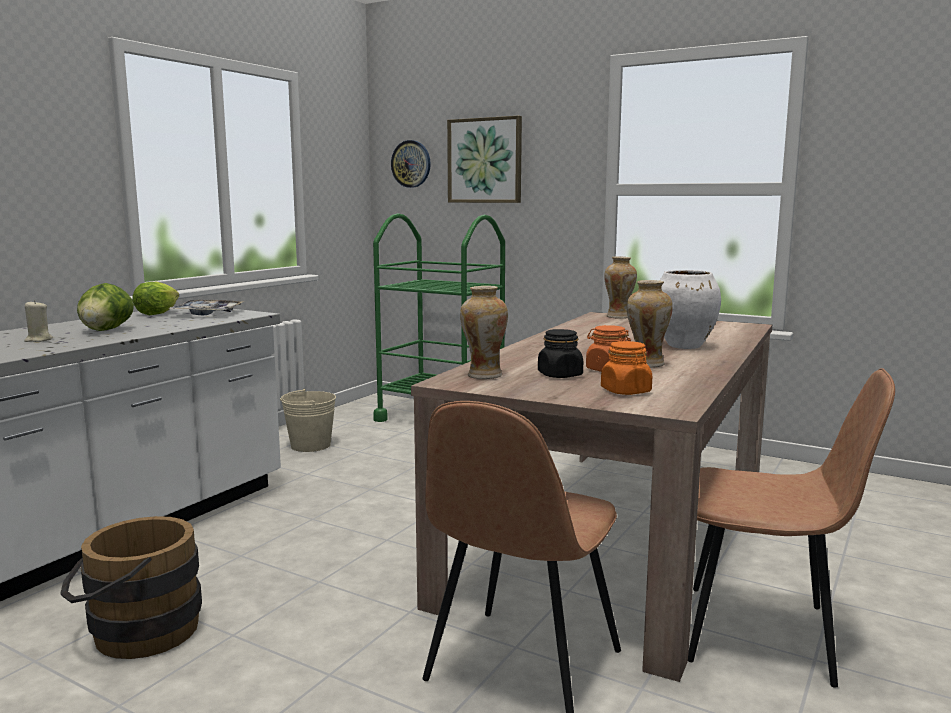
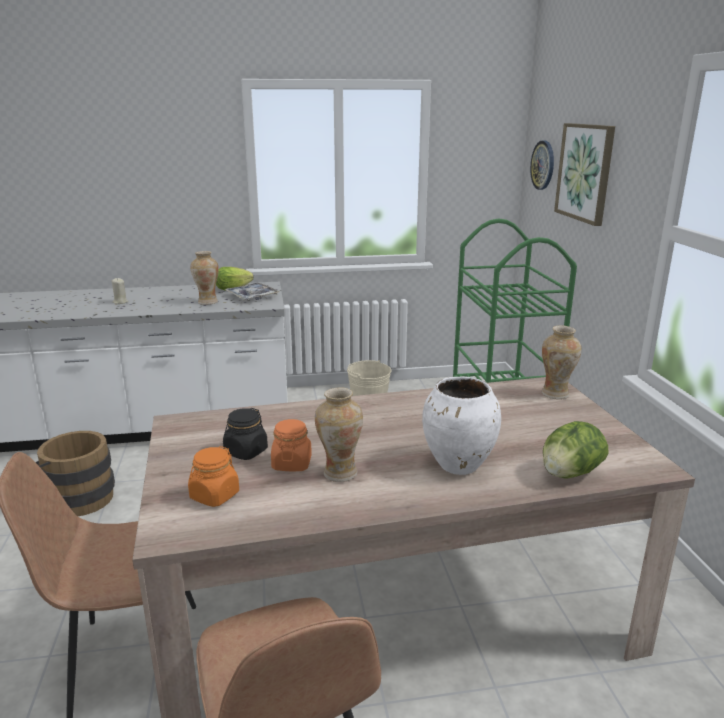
camera: 50 degrees right, 10 degrees up
lettuce [77,283,134,331] -> lettuce moved to [543,421,609,478]
vase [460,286,508,379] -> vase moved to [191,251,219,305]

